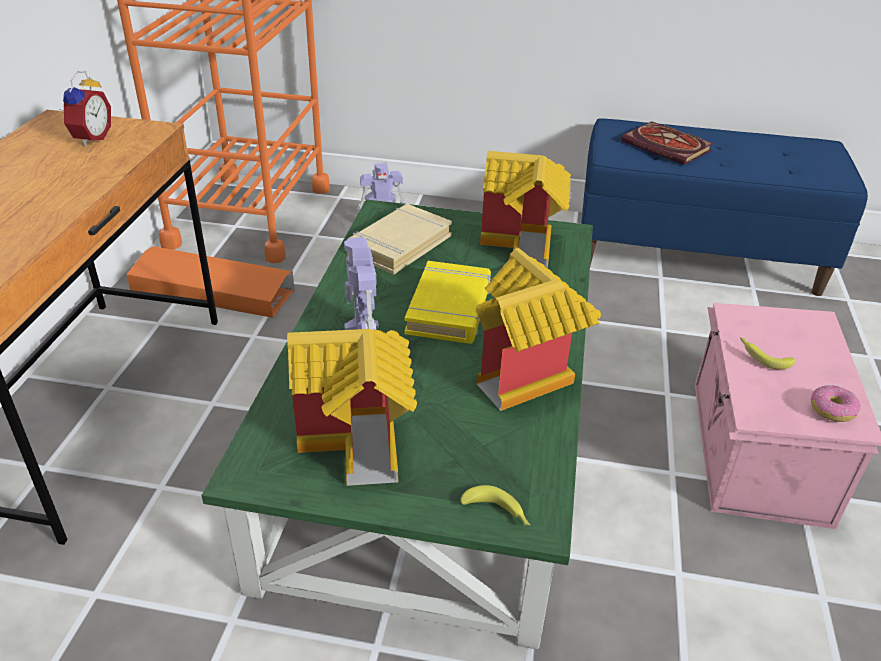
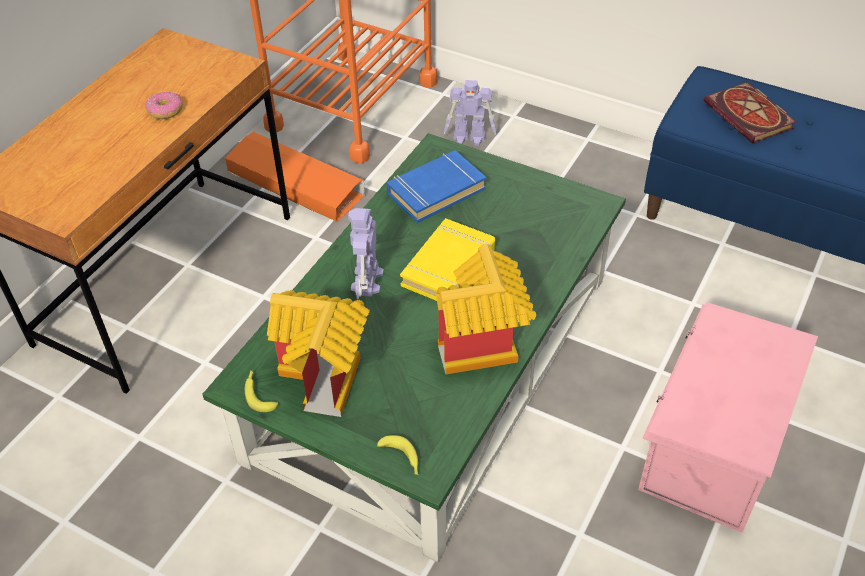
camera: 20 degrees right, 10 degrees up
alarm clock [63,71,111,146] -> none
beige book [347,204,452,275] -> blue book [387,150,486,223]
toy house [480,151,571,269] -> none
banana [740,337,795,370] -> banana moved to [245,370,278,412]
donut [811,385,861,422] -> donut moved to [145,92,183,119]

